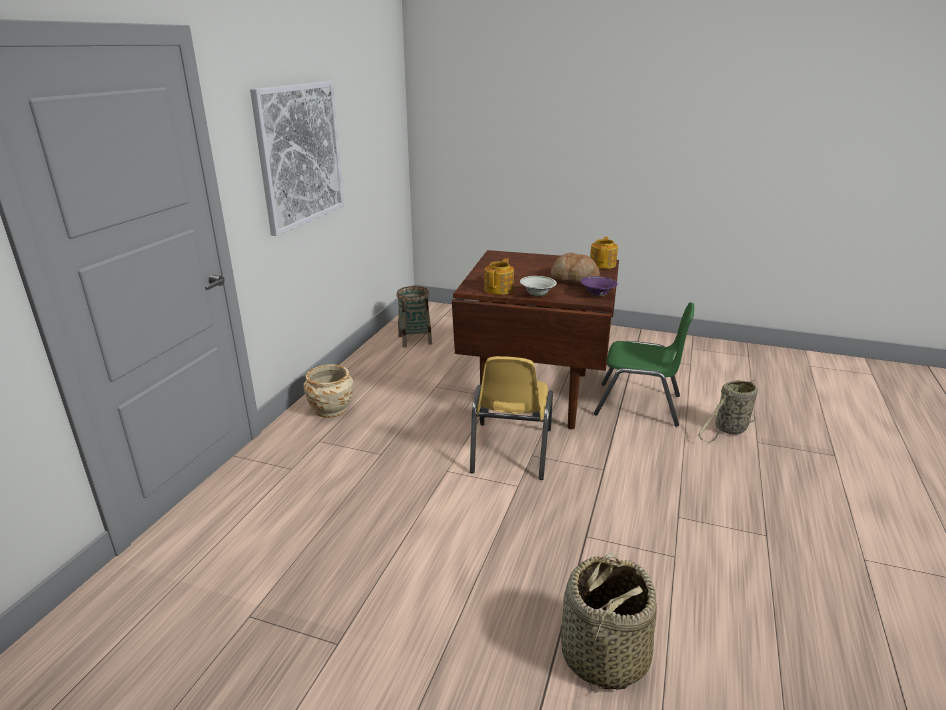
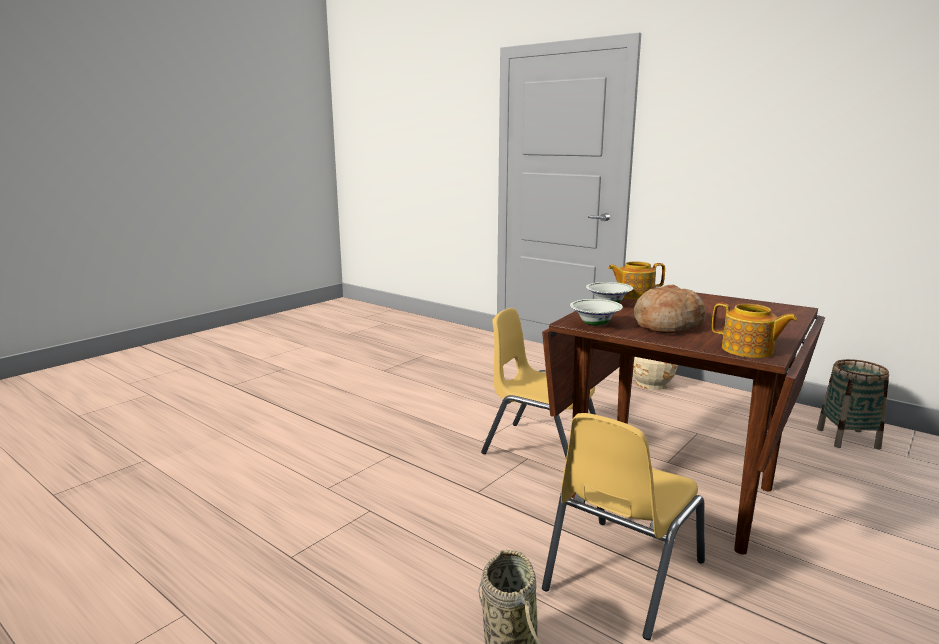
camera: 110 degrees right, 10 degrees down
picture [250,81,344,236] -> none
teapot [484,259,514,295] -> teapot turned 135 degrees clockwise [608,261,665,300]
basket [561,553,657,693] -> none
purple bowl [581,276,618,297] -> white bowl [570,299,623,326]
green chair [594,302,694,427] -> yellow chair [542,413,705,640]

